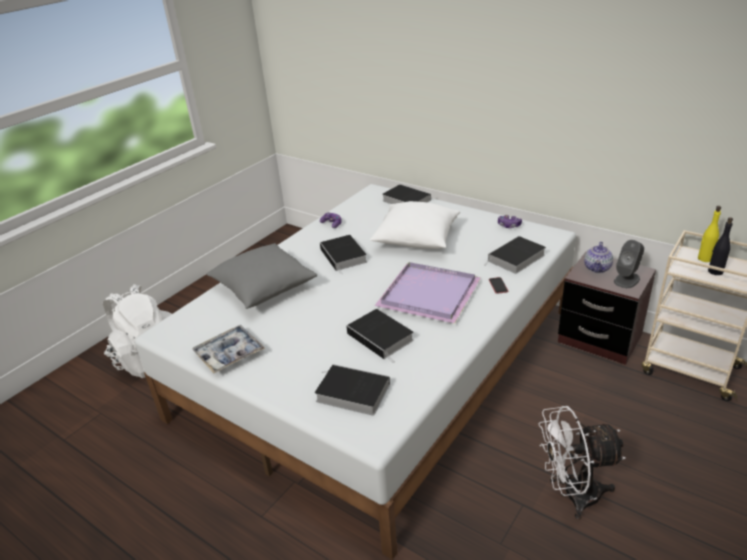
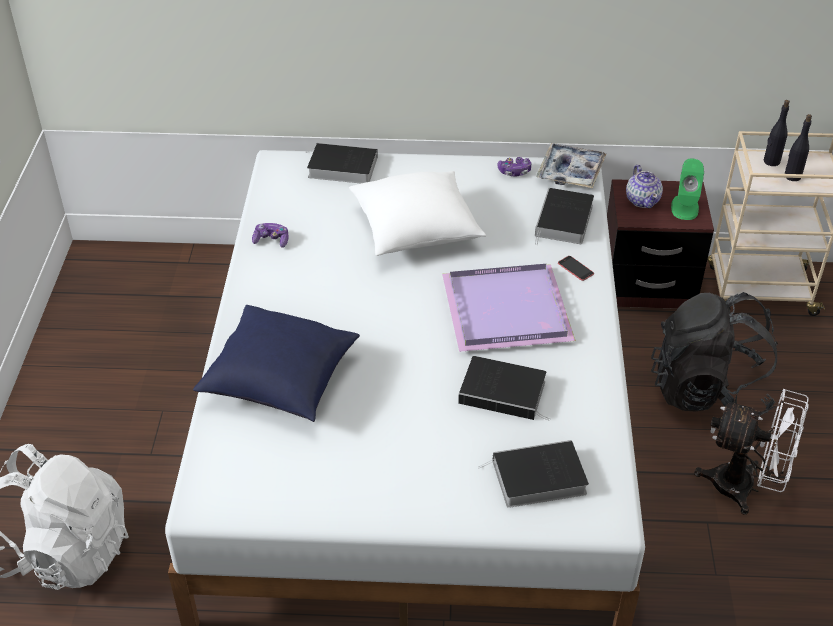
camera: 35 degrees left, 10 degrees up
tray [192,325,265,373] -> tray moved to [537,143,607,188]
grey pillow [206,243,317,309] -> blue pillow [193,305,360,422]
book [320,235,367,275] -> none
white fan [539,406,626,520] -> white fan turned 120 degrees counterclockwise [694,389,809,515]
grey speaker [614,240,644,288] -> green speaker [671,158,704,220]
yellow bottle [698,206,721,262] -> black bottle [764,100,790,166]
none -> black backpack [651,292,778,416]

